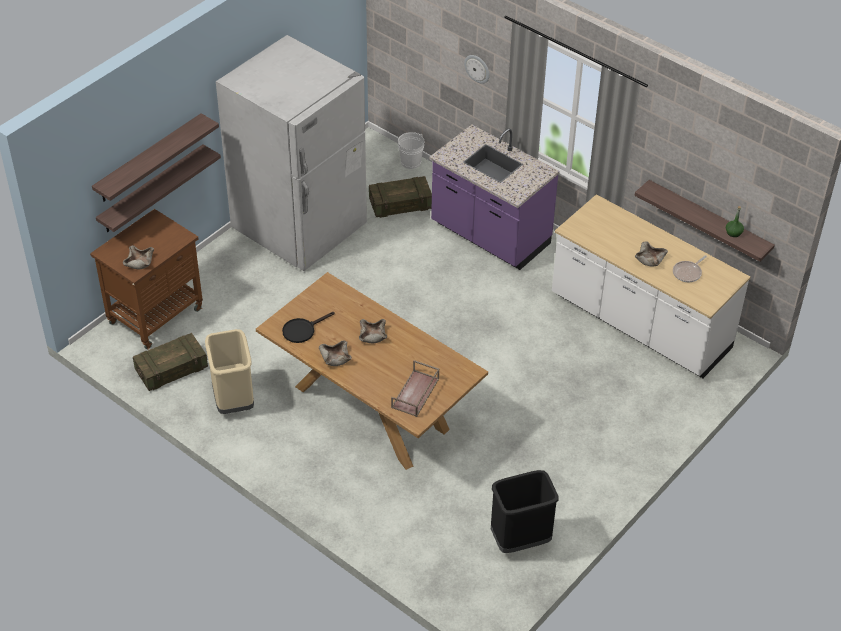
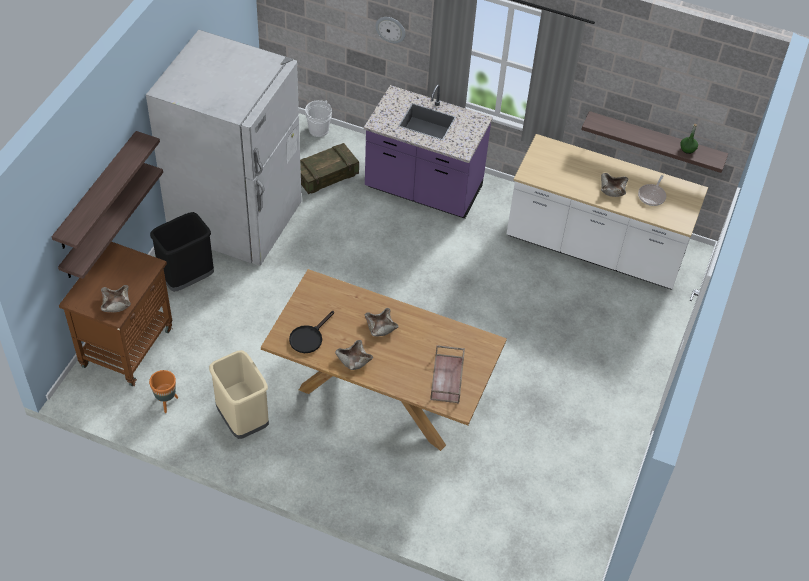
camera: 20 degrees left, 5 degrees up
crate [133,333,208,391] -> orange planter [149,370,178,413]
black trash can [491,470,559,553] -> black trash can moved to [150,212,214,292]

